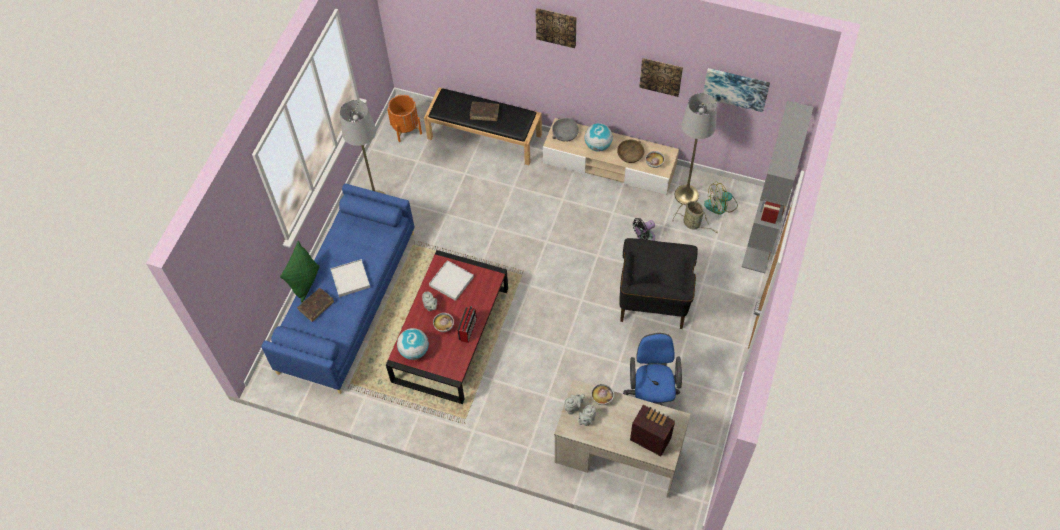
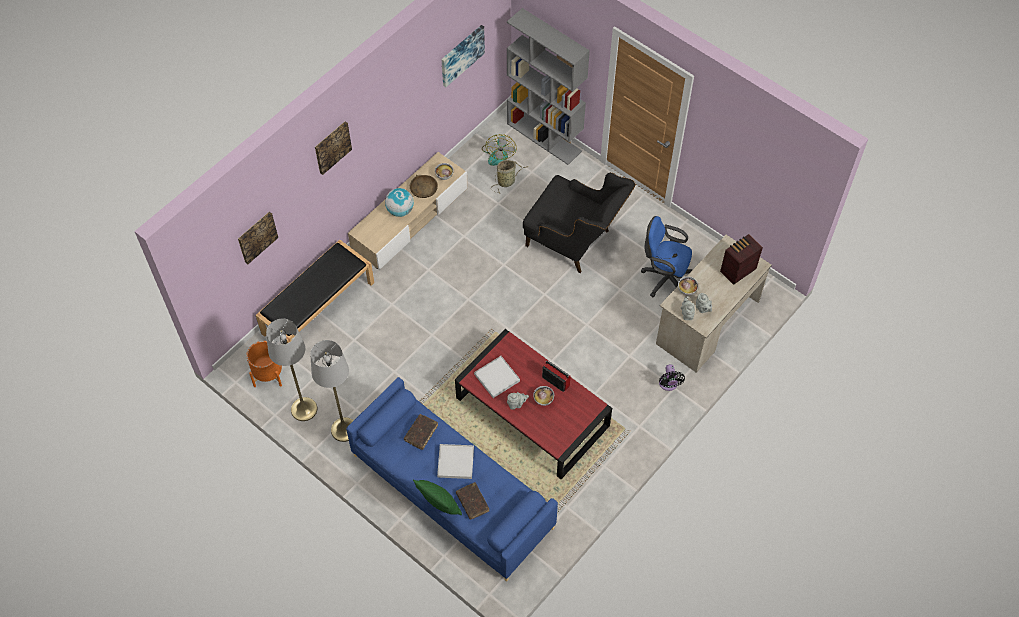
camera: 70 degrees left, 0 degrees up
globe [397,328,429,360] -> none
brown book [470,102,499,121] -> brown book moved to [404,414,438,450]
grey bowl [552,118,579,142] -> none
black fan [633,218,655,241] -> black fan moved to [659,364,685,391]
picture [639,58,683,97] -> picture moved to [238,212,278,264]
grey floor lamp [675,93,717,204] -> grey floor lamp moved to [266,319,317,421]

